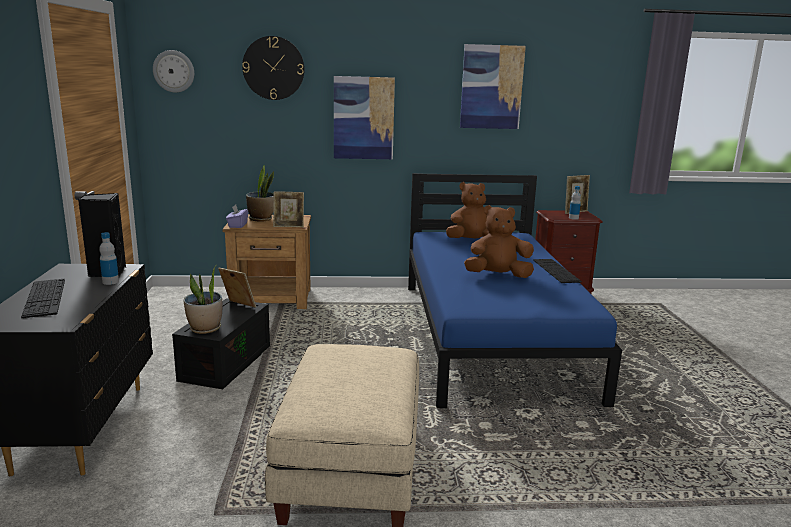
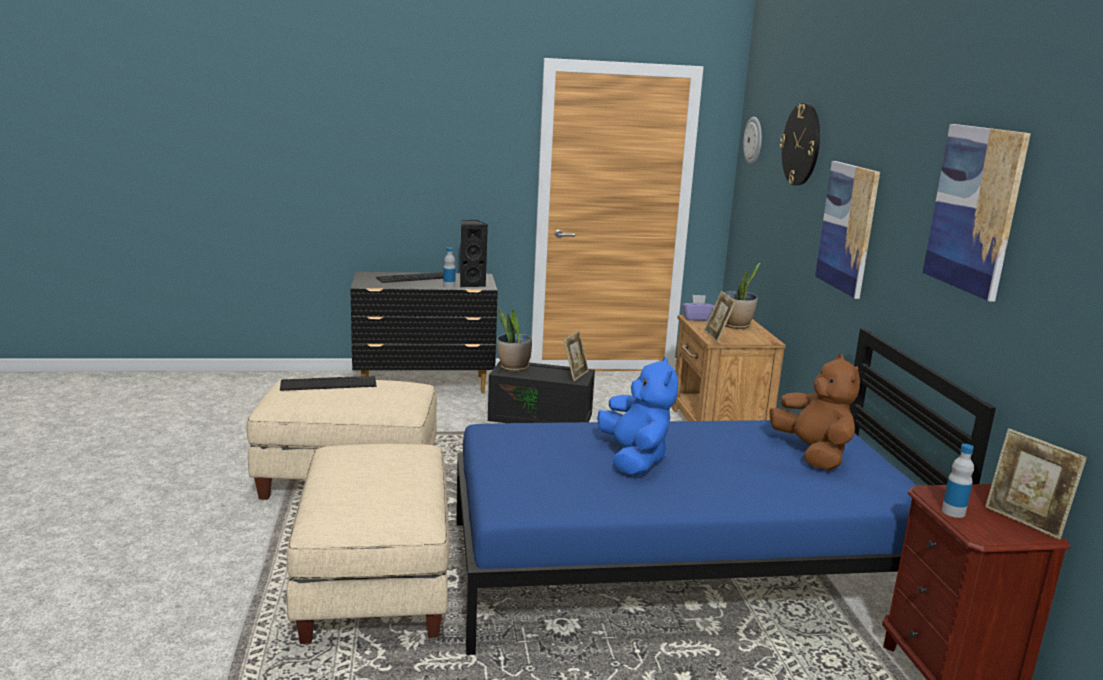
camera: 85 degrees right, 0 degrees up
brown plush toy [464,205,534,278] -> blue plush toy [597,357,678,476]
keyboard [533,259,582,283] -> keyboard moved to [280,376,377,391]
none -> beige ottoman [286,444,449,644]

